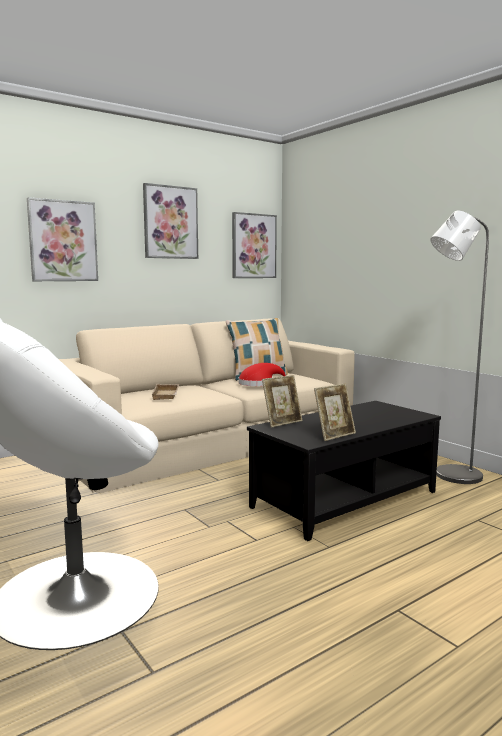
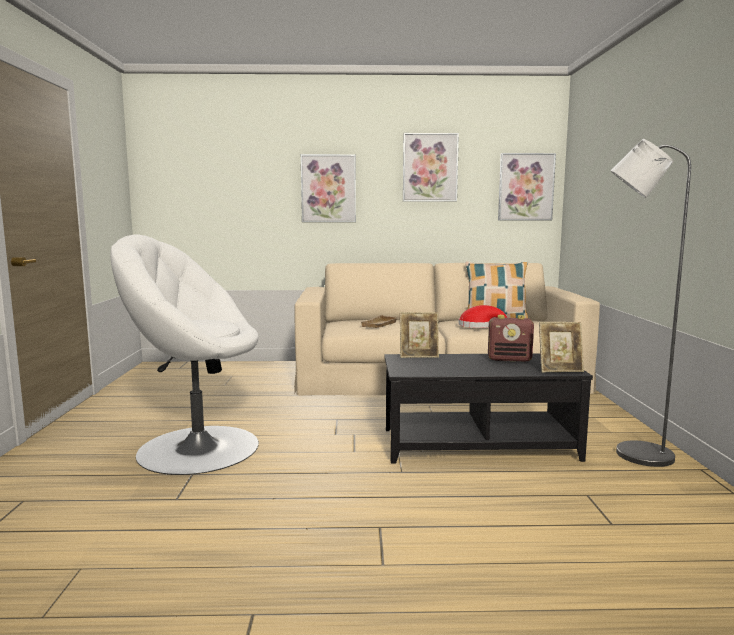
camera: 35 degrees right, 0 degrees up
picture frame [314,383,356,441] -> picture frame moved to [539,322,584,372]
none -> radio [488,315,534,362]

